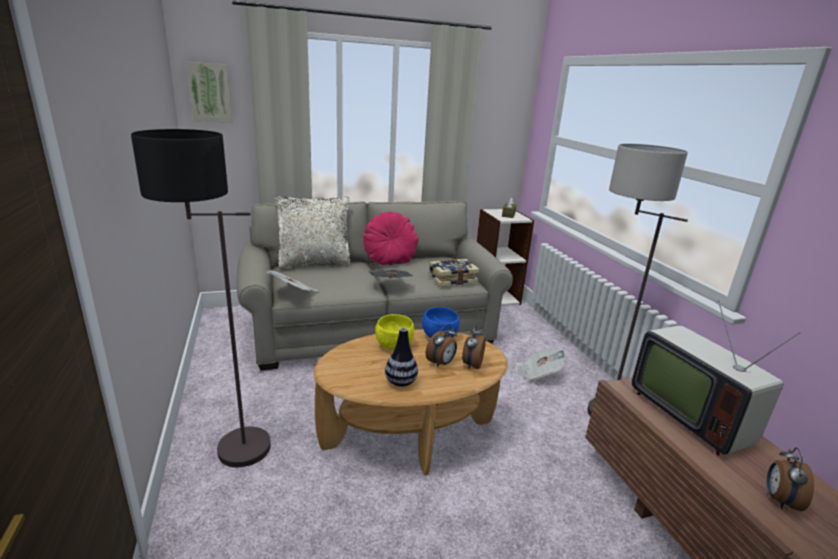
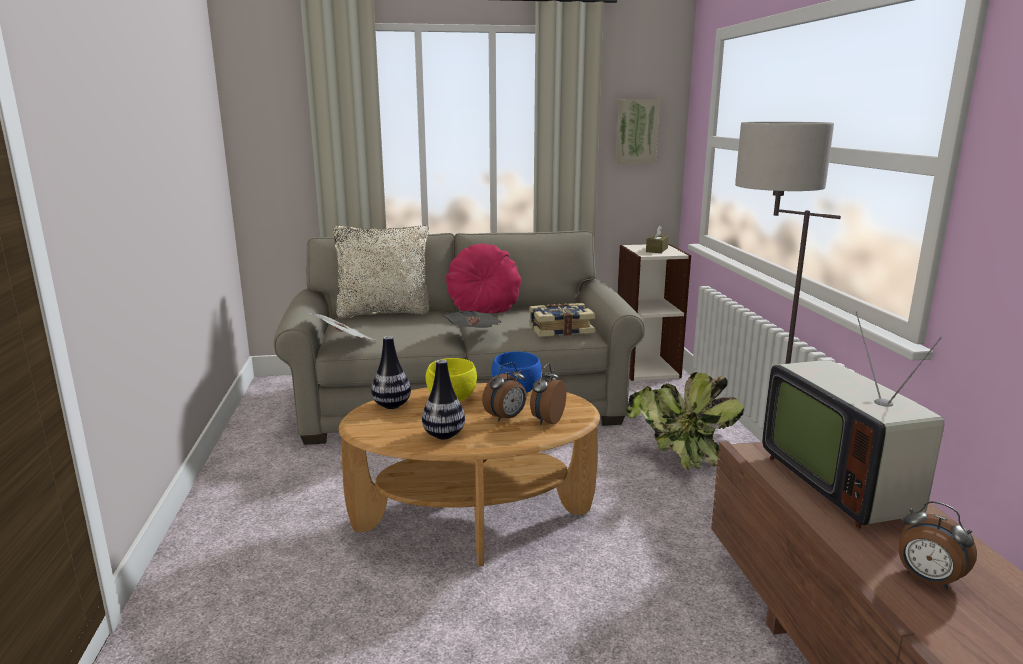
camera: 10 degrees right, 5 degrees down
black floor lamp [131,129,271,468] -> none
picture [186,62,233,122] -> picture moved to [615,99,660,164]
newspaper [515,347,567,381] -> potted plant [626,372,744,470]
alarm clock [767,448,814,511] -> alarm clock turned 75 degrees counterclockwise [899,501,977,590]
none -> vase [371,336,411,409]

